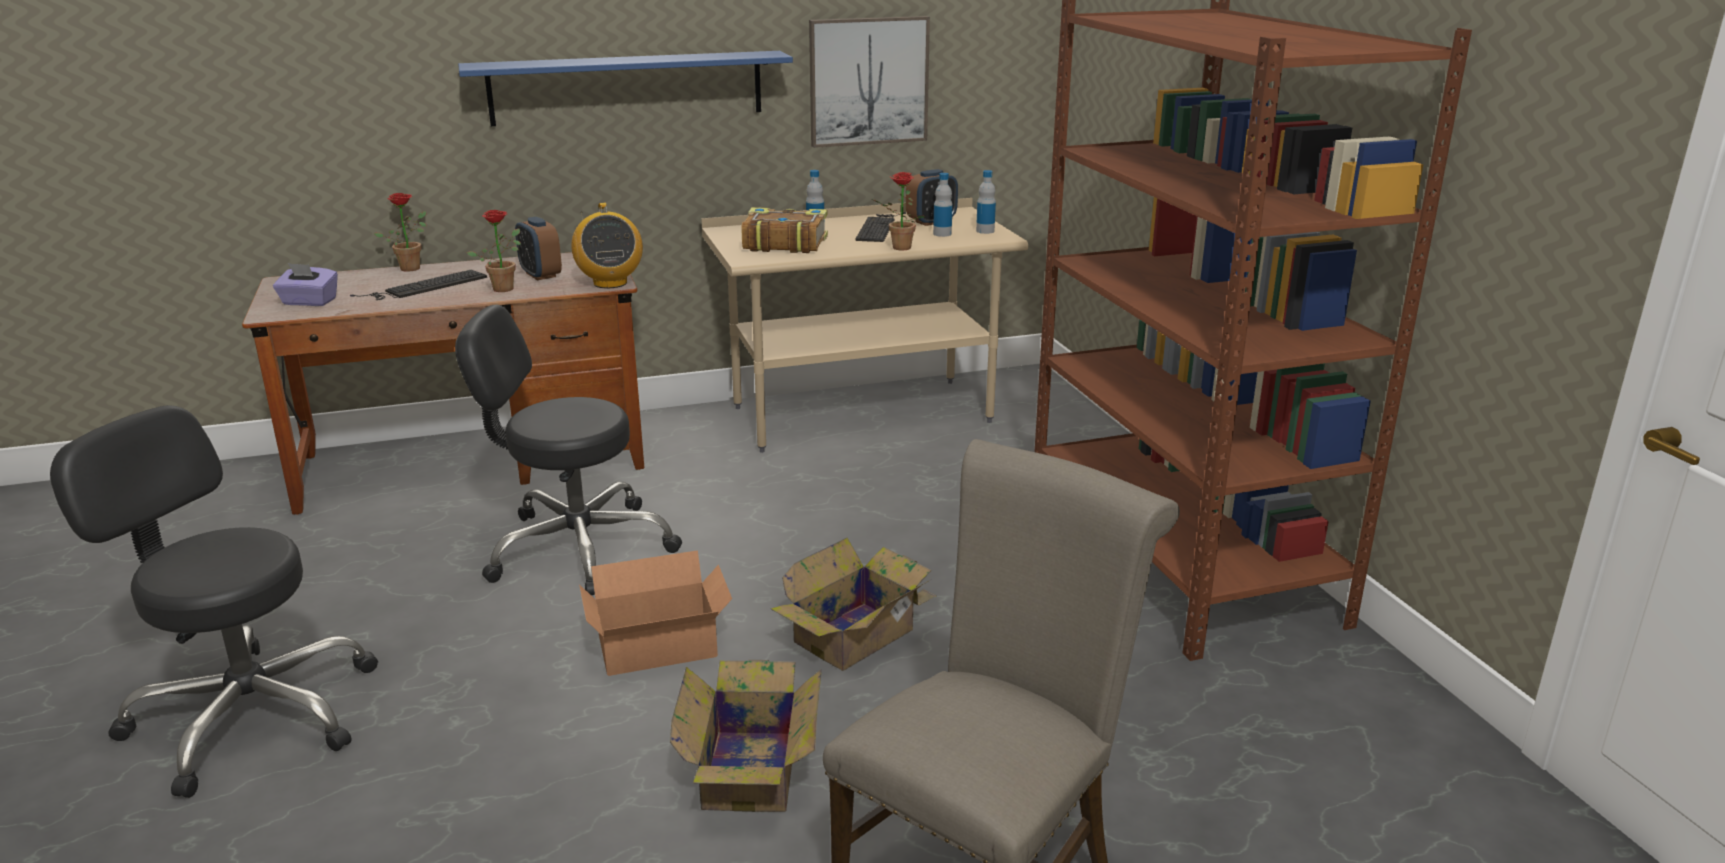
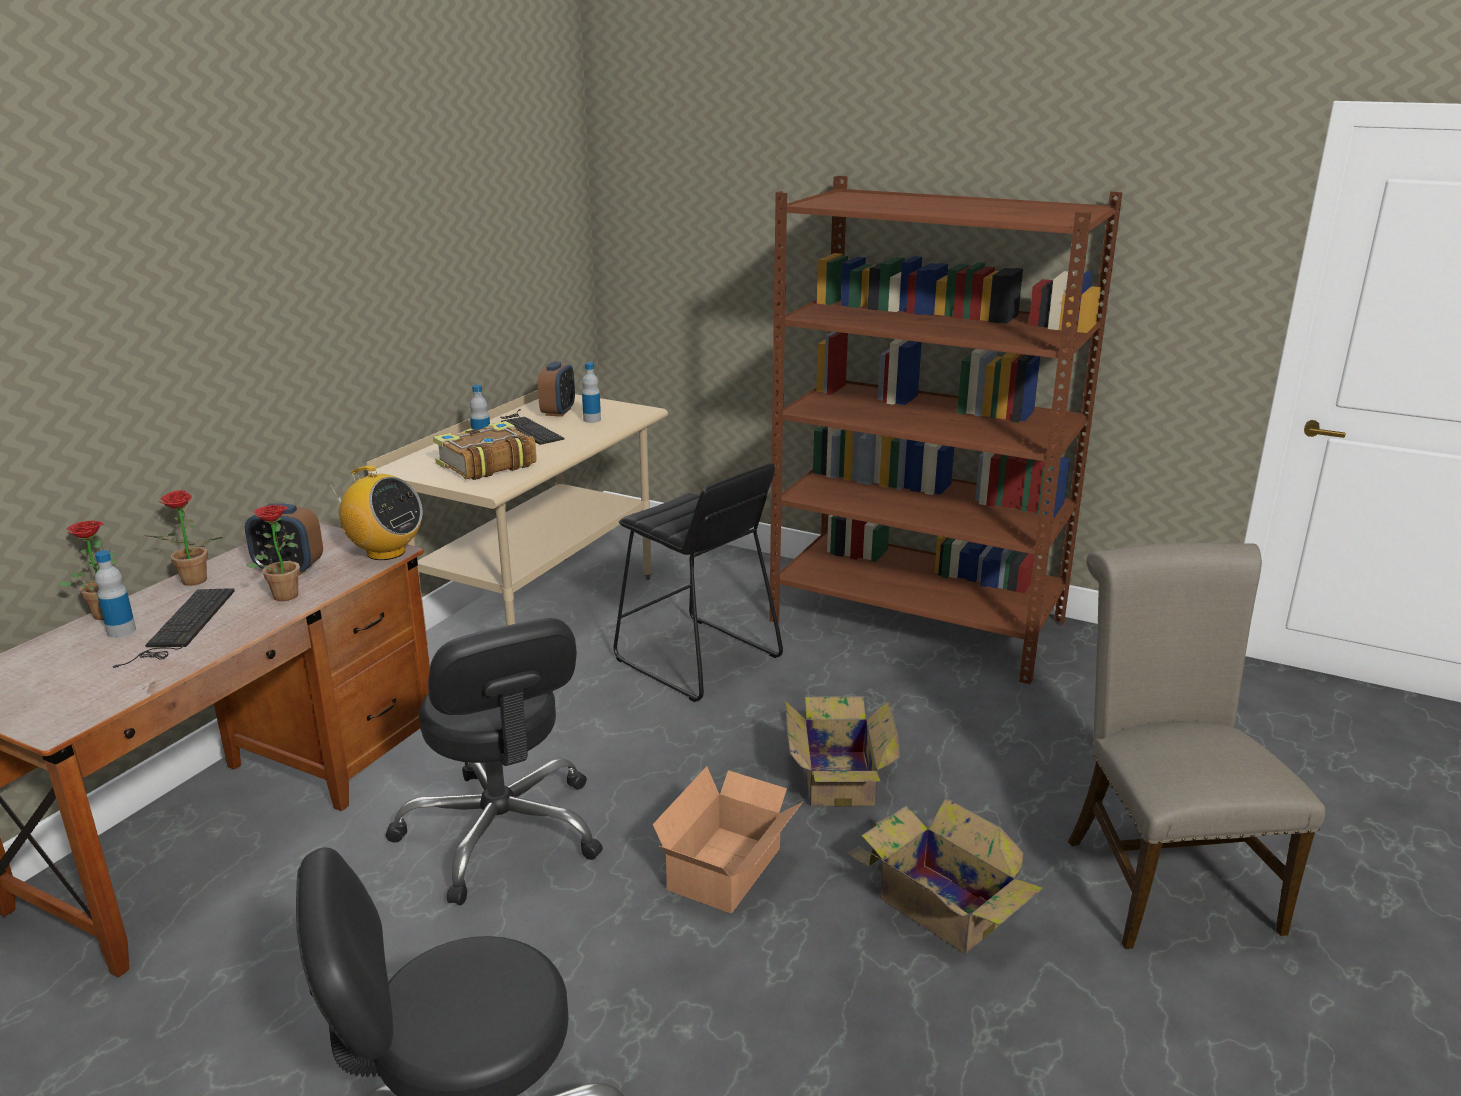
camera: 45 degrees left, 0 degrees up
purple tissue box [273,263,338,306] -> none
black office chair [455,304,682,595] -> black office chair turned 75 degrees counterclockwise [386,618,603,905]
blue shelf [458,51,793,126] -> none
picture [809,16,930,148] -> none
potted plant [872,172,925,250] -> potted plant moved to [145,490,222,586]
bottle [976,170,996,234] -> bottle moved to [95,550,136,638]
none -> black stool [613,463,783,702]

